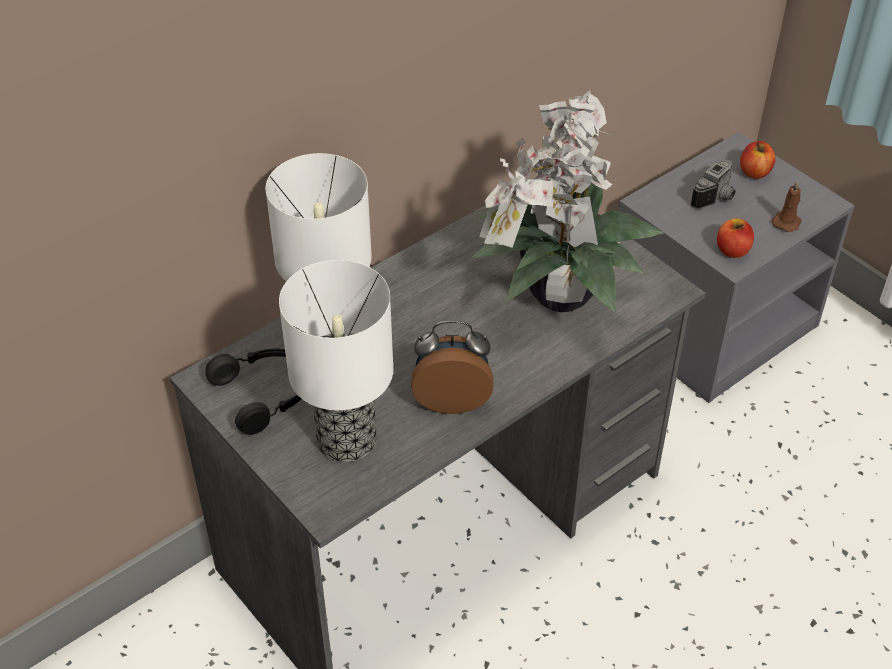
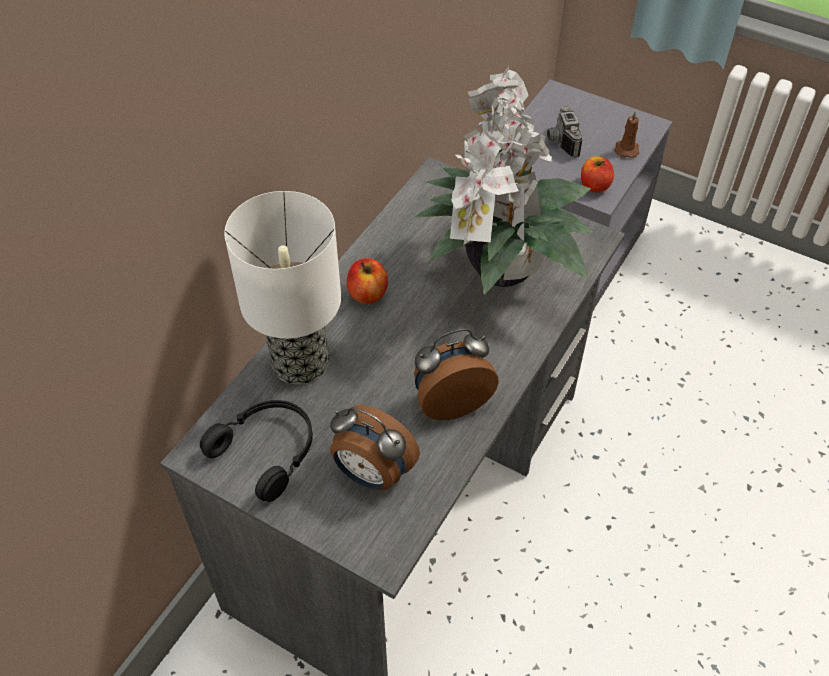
camera: 20 degrees left, 5 degrees up
table lamp [279,260,393,462] -> alarm clock [330,405,420,490]
camera [690,159,735,209] -> camera turned 150 degrees clockwise [547,105,583,158]
apple [740,141,776,179] -> apple moved to [346,258,388,304]

